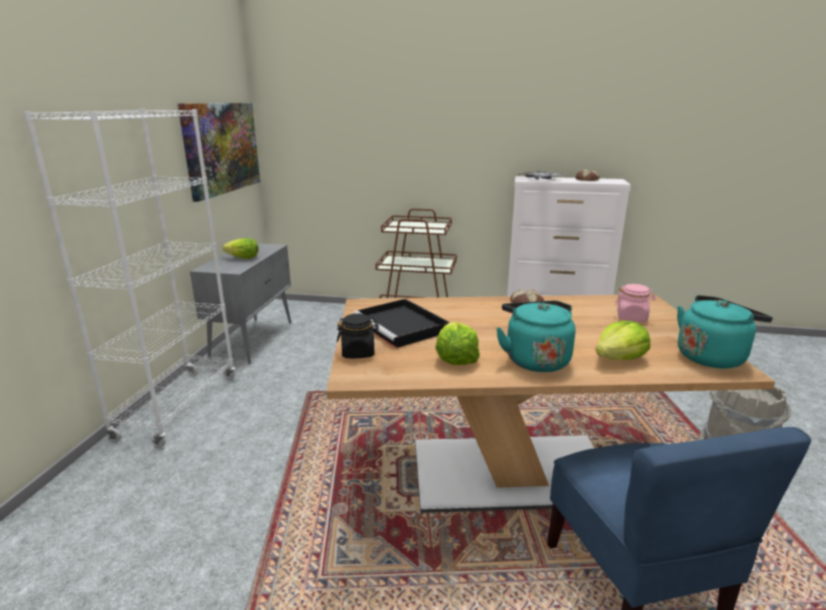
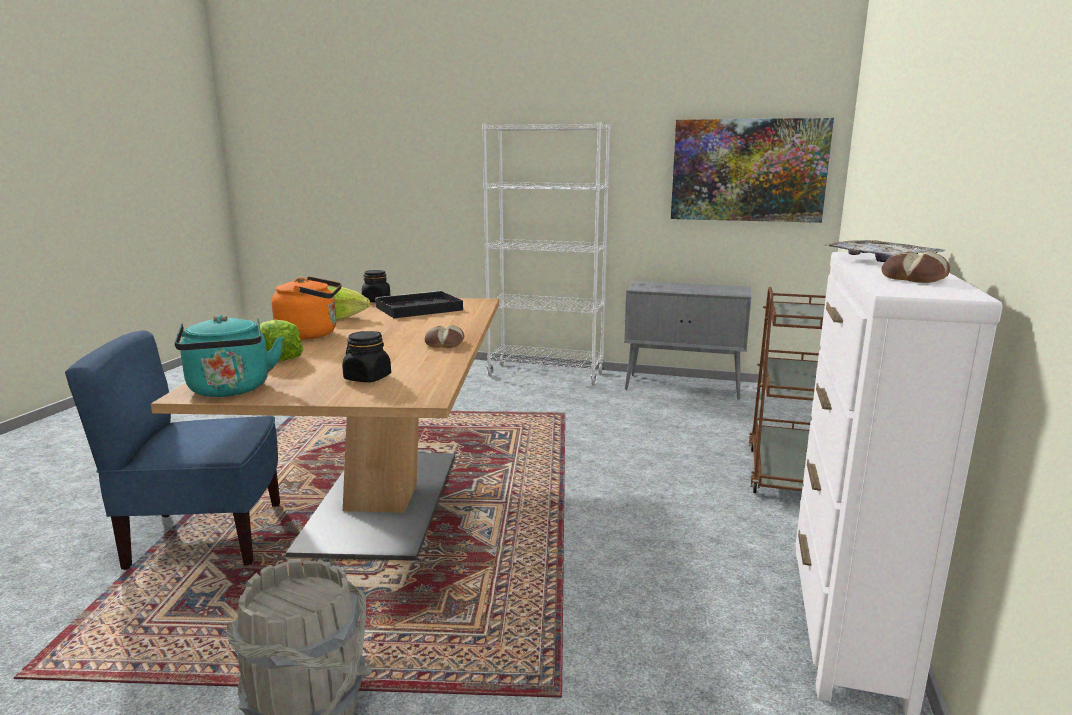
camera: 95 degrees right, 5 degrees down
lettuce [222,238,259,259] -> none
turquoise kettle [496,301,576,372] -> orange kettle [272,277,342,340]
pink jar [615,284,656,322] -> black jar [342,331,391,382]

